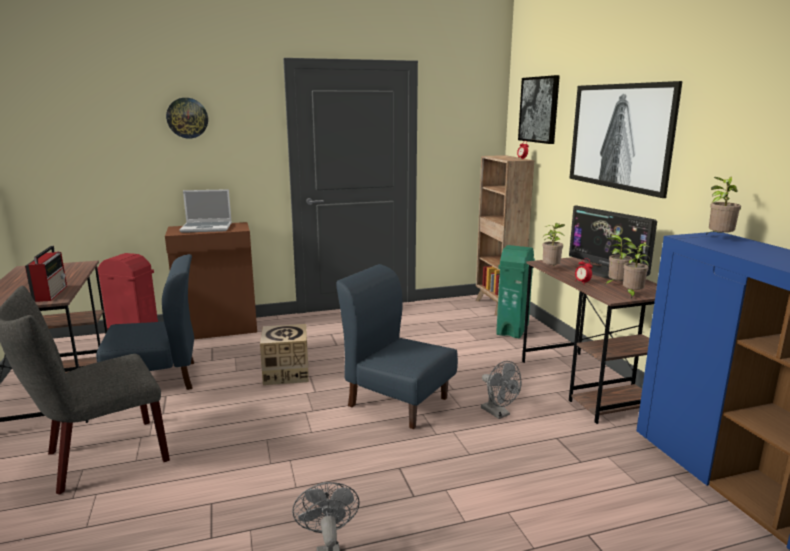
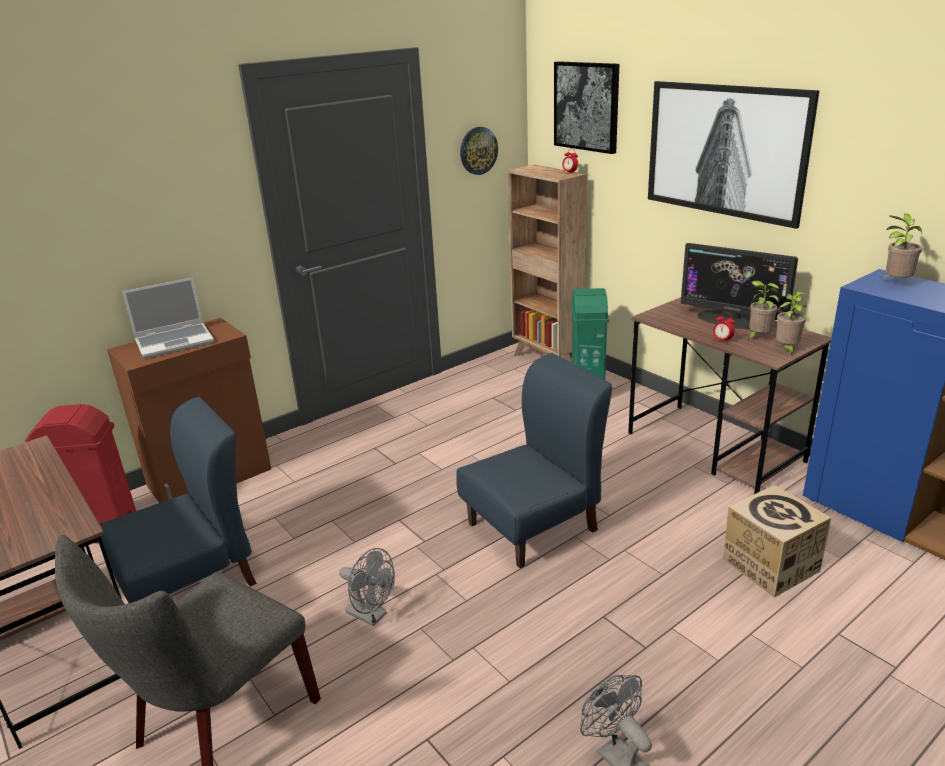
camera: 20 degrees left, 10 degrees up
radio [25,246,67,302] -> none
wall clock [166,98,208,139] -> wall clock moved to [460,127,498,175]
cardboard box [260,324,309,385] -> cardboard box moved to [723,485,831,597]
blue chair [336,264,458,429] -> blue chair turned 135 degrees clockwise [456,353,612,568]
grey fan [481,361,522,419] -> grey fan moved to [339,548,395,626]
potted plant [543,223,565,265] -> none

